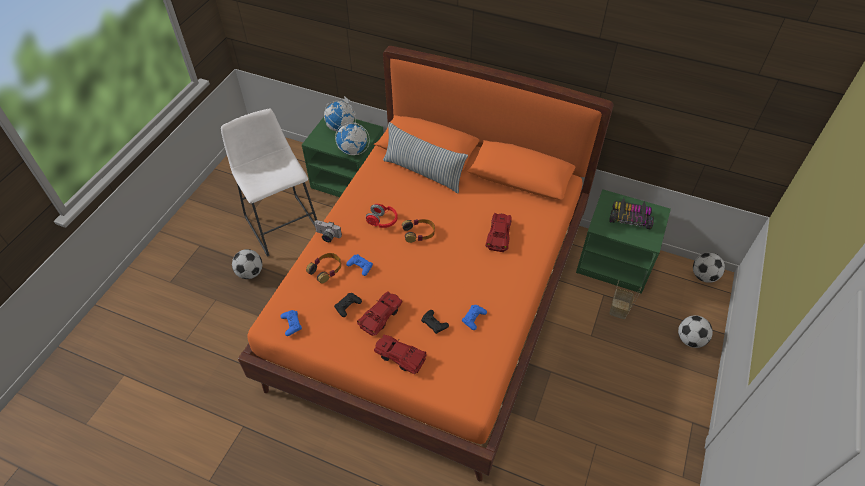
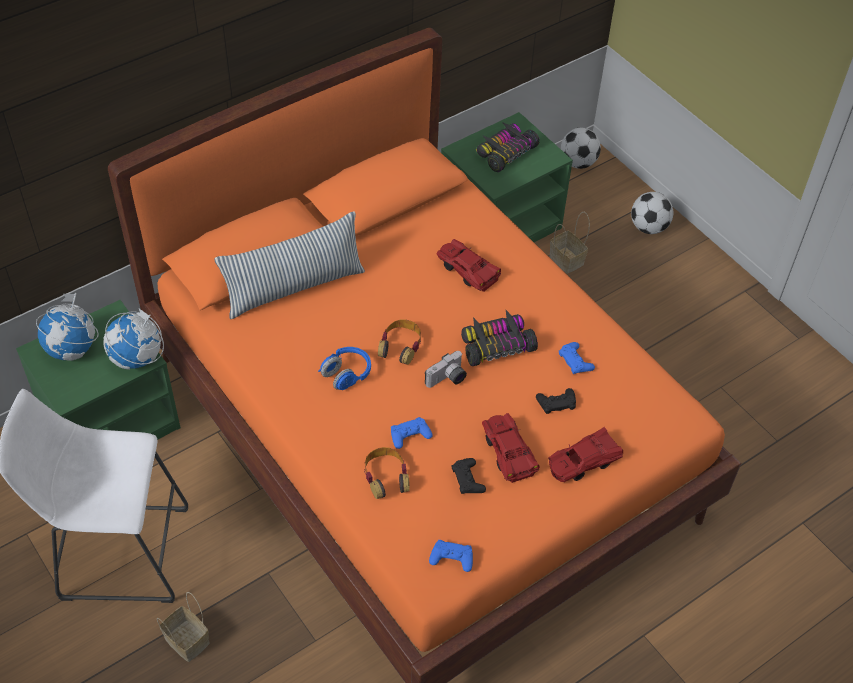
camera: 60 degrees left, 0 degrees up
football [232,249,262,279] -> basket [157,592,210,662]
camera [314,220,342,242] -> camera moved to [425,351,467,388]
red headphones [366,204,398,228] -> blue headphones [318,347,371,390]
none -> toy car [461,310,538,367]

